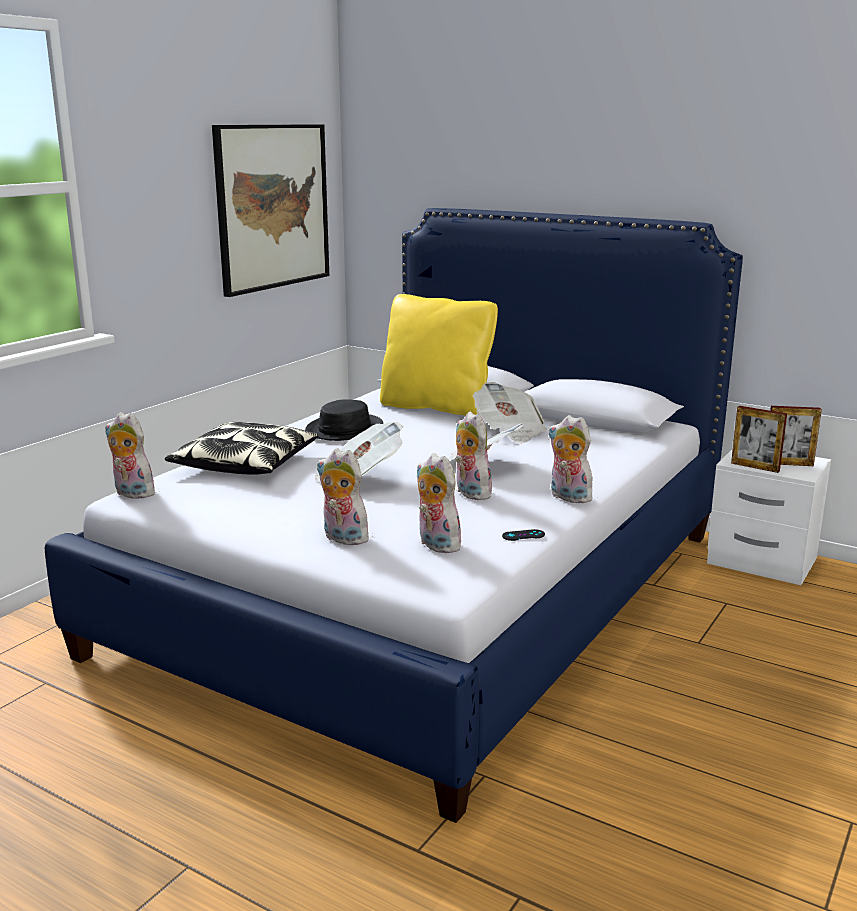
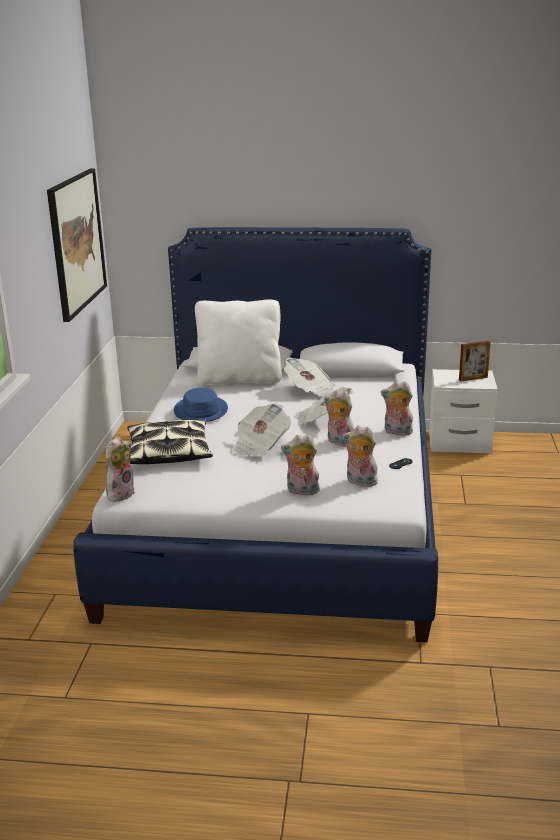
camera: 25 degrees left, 5 degrees up
plush toy [105,412,158,499] -> plush toy turned 120 degrees clockwise [105,436,135,503]
black hat [305,400,383,441] -> blue hat [174,388,228,422]
yellow pillow [380,294,498,416] -> white pillow [195,299,282,385]
picture frame [731,406,787,473] -> none

